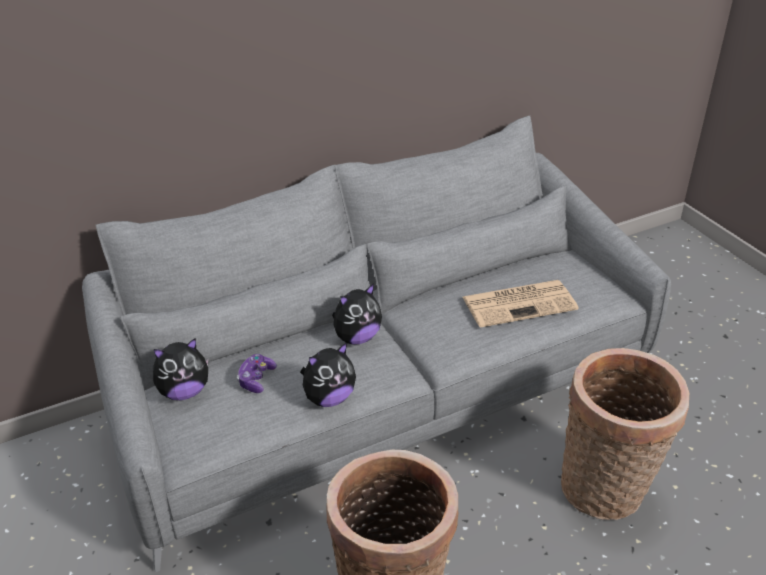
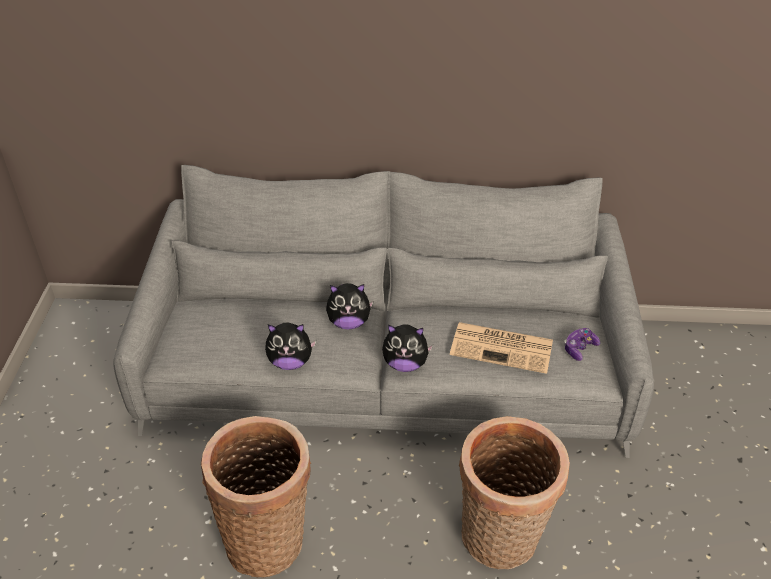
camera: 30 degrees right, 5 degrees up
plush toy [153,338,209,400] -> plush toy moved to [382,324,433,372]
game controller [237,354,277,393] -> game controller moved to [564,328,600,361]

